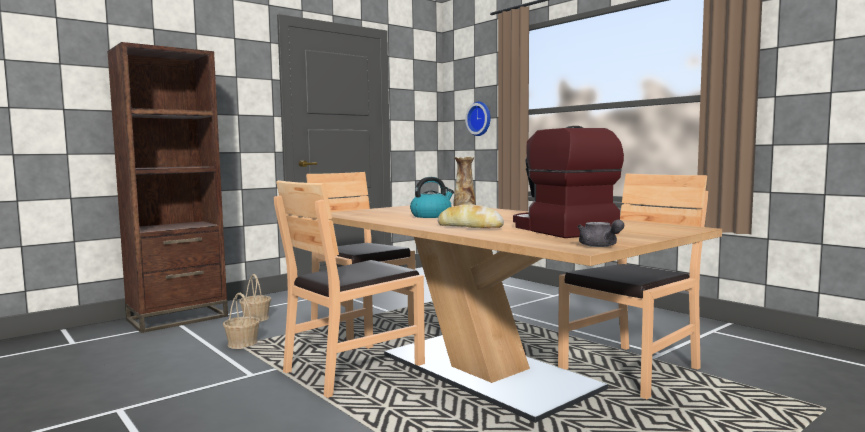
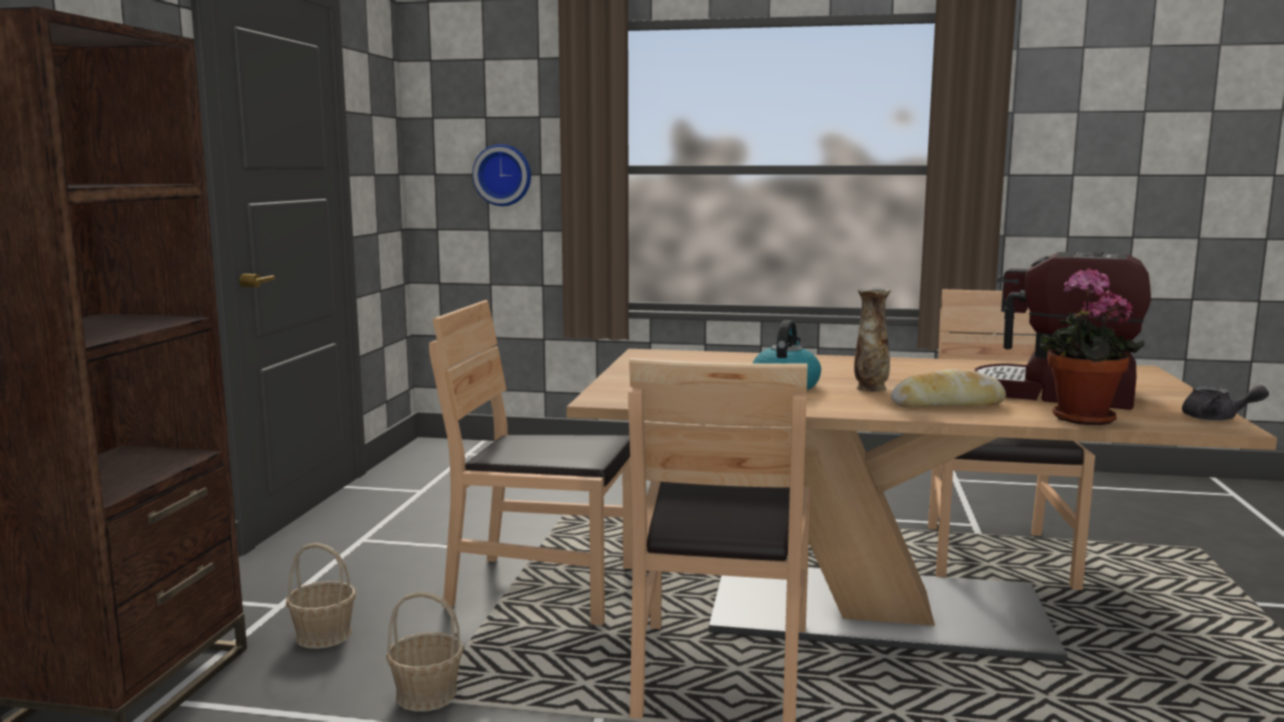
camera: 40 degrees left, 5 degrees up
none -> potted plant [1039,268,1145,425]

